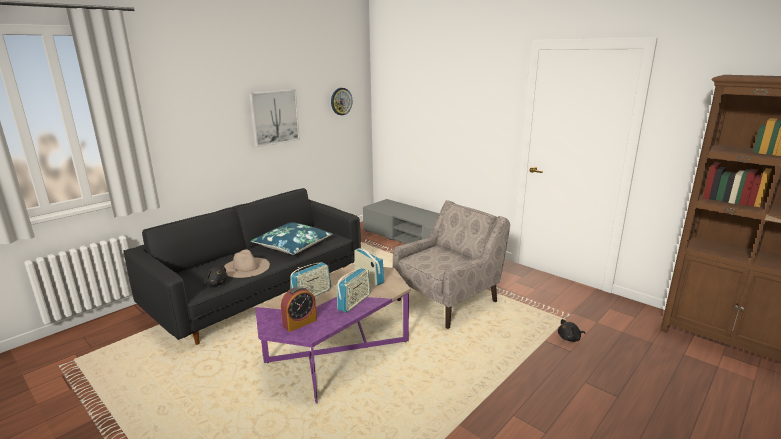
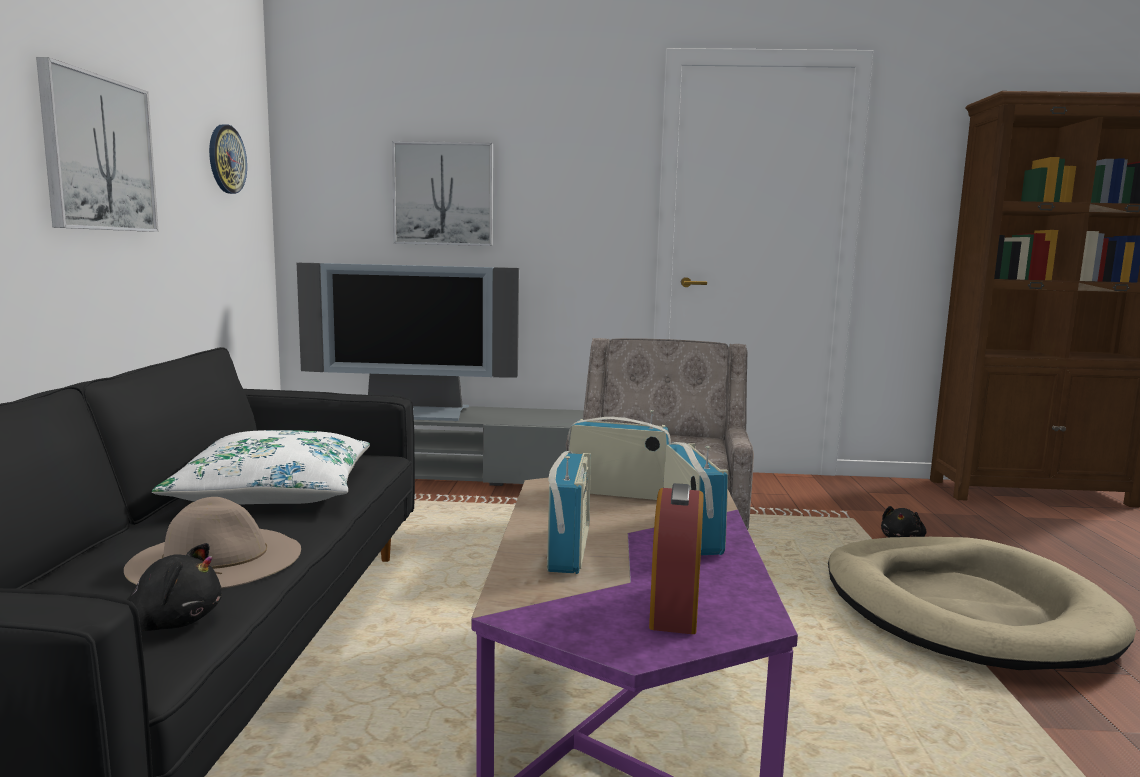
camera: 40 degrees left, 10 degrees down
blue pillow [251,223,332,255] -> white pillow [152,430,370,505]
none -> television [297,263,519,421]
none -> picture [392,141,493,246]
none -> beige dog bed [828,537,1136,670]

